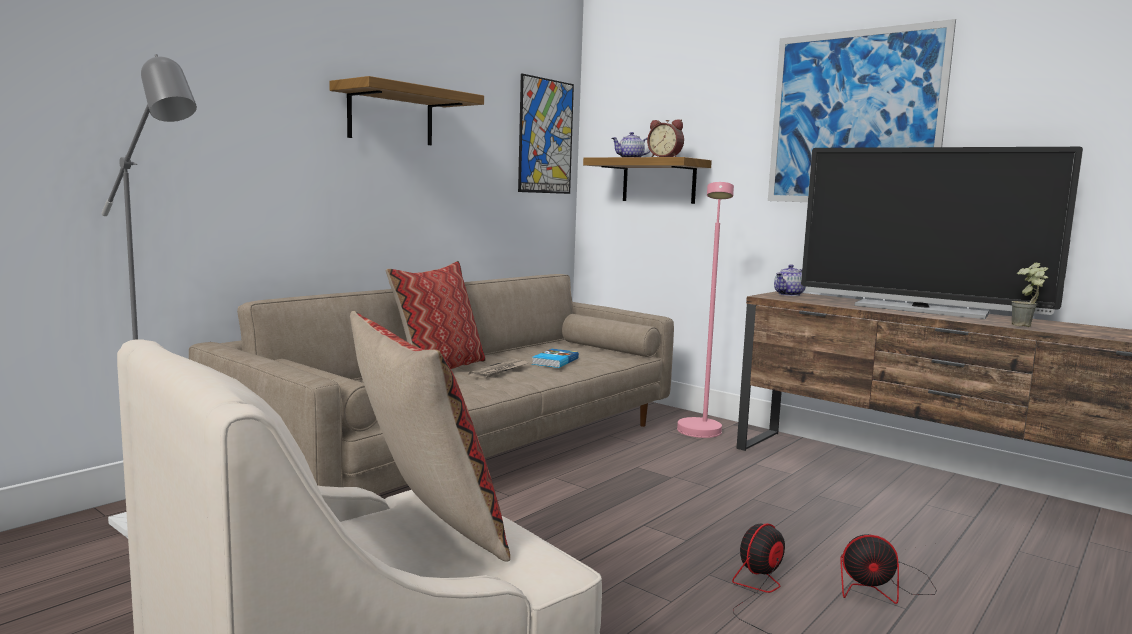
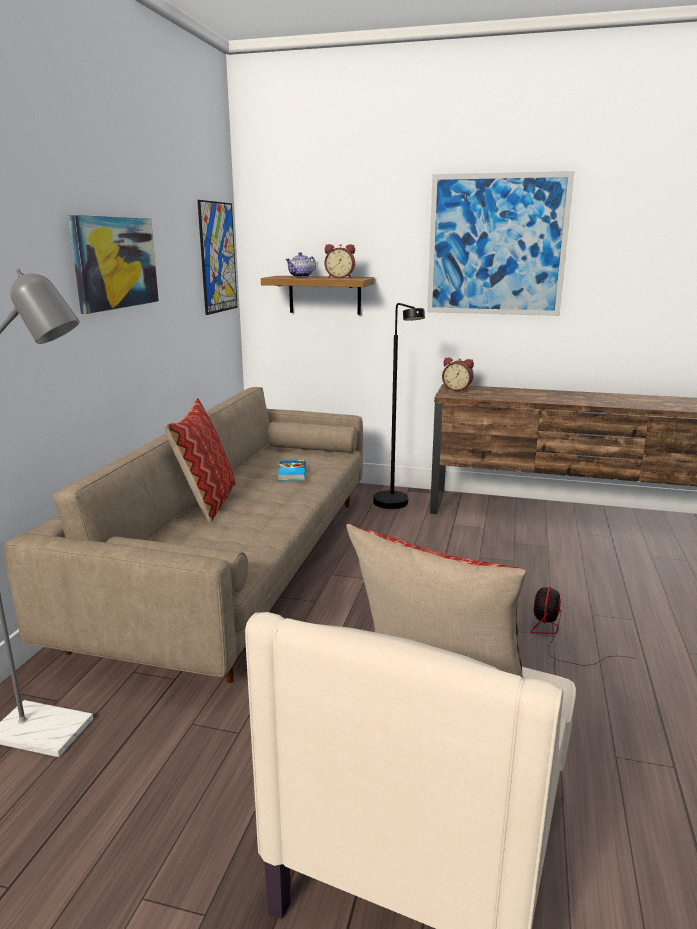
camera: 25 degrees left, 10 degrees up
shelf [329,76,484,145] -> picture [68,215,159,314]
newspaper [468,359,528,379] -> none
pink floor lamp [677,182,734,438] -> black floor lamp [373,303,425,509]
teapot [774,264,805,296] -> alarm clock [442,358,474,391]
television [801,147,1083,319] -> none
fan [840,534,937,604] -> none
potted plant [1011,262,1048,327] -> none

